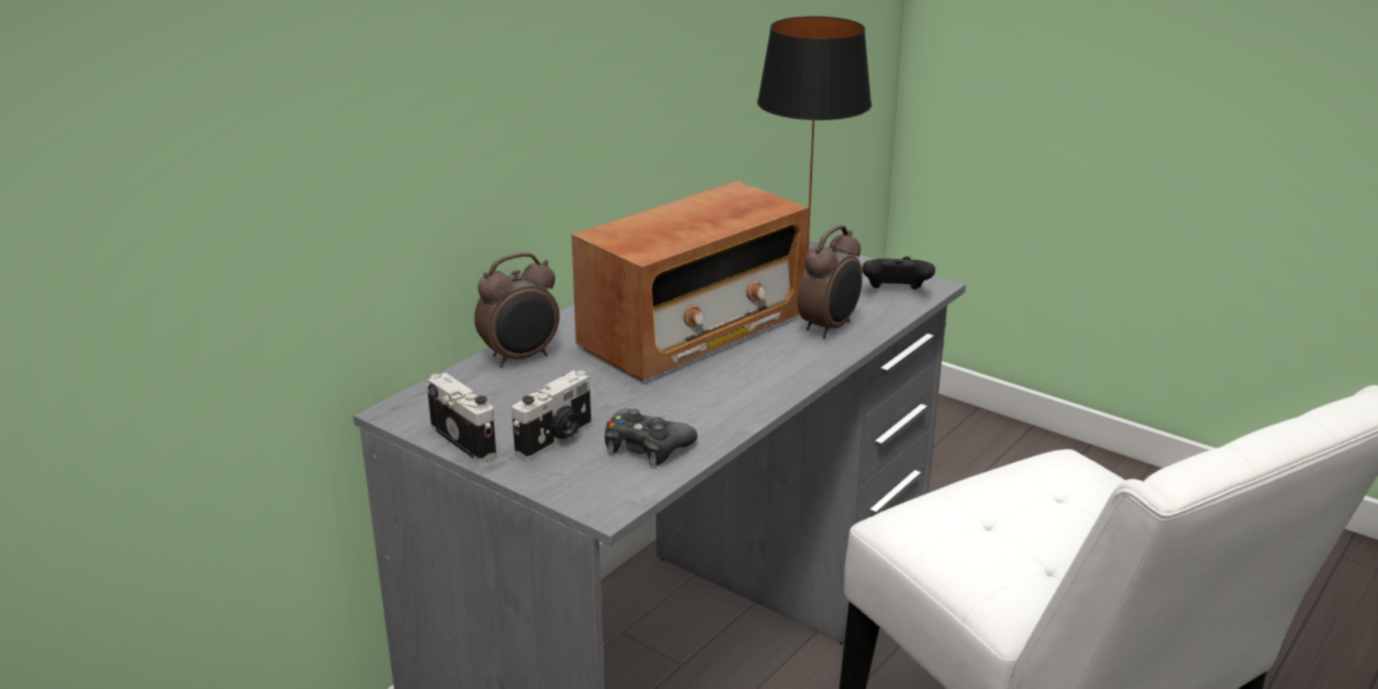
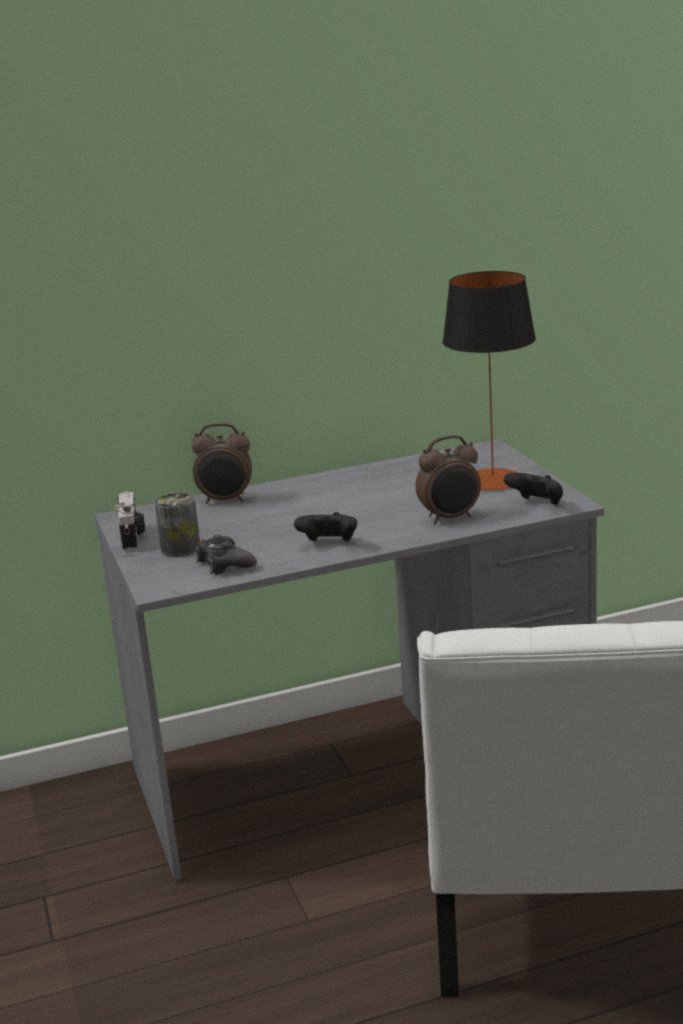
camera: 35 degrees right, 5 degrees down
camera [512,370,591,460] -> can [155,493,200,557]
radio [572,181,809,381] -> none
none -> black game controller [294,512,357,541]

